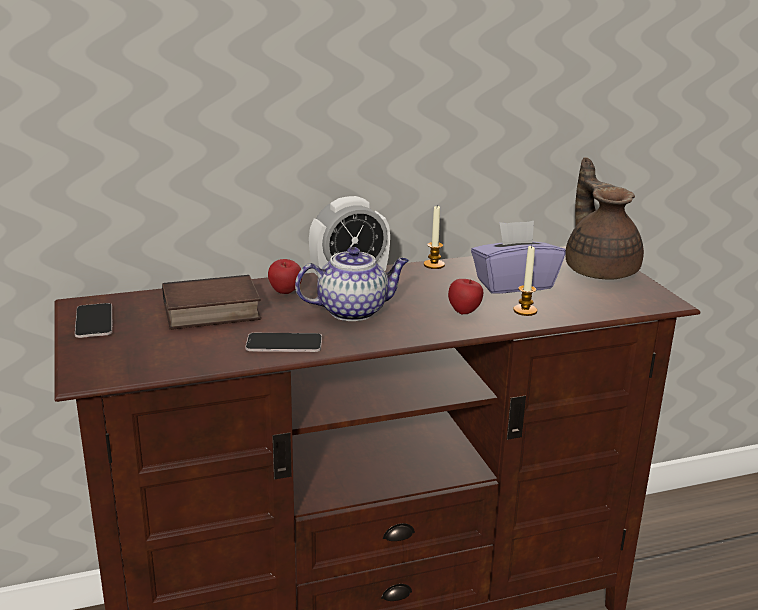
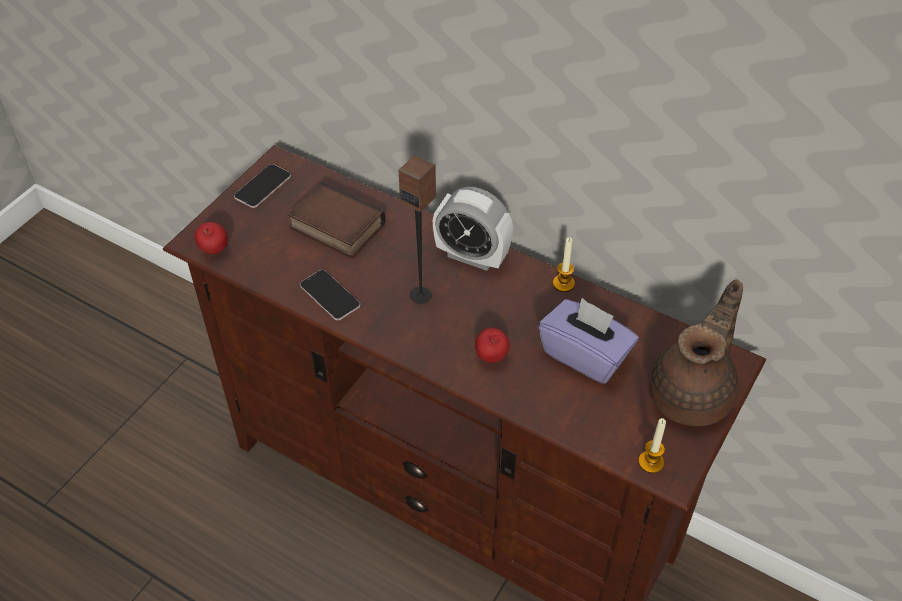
camera: 50 degrees right, 25 degrees up
apple [268,259,302,294] -> apple moved to [194,222,228,254]
teapot [295,247,409,321] -> speaker [399,155,436,304]
candle [513,245,537,316] -> candle moved to [638,418,666,473]

